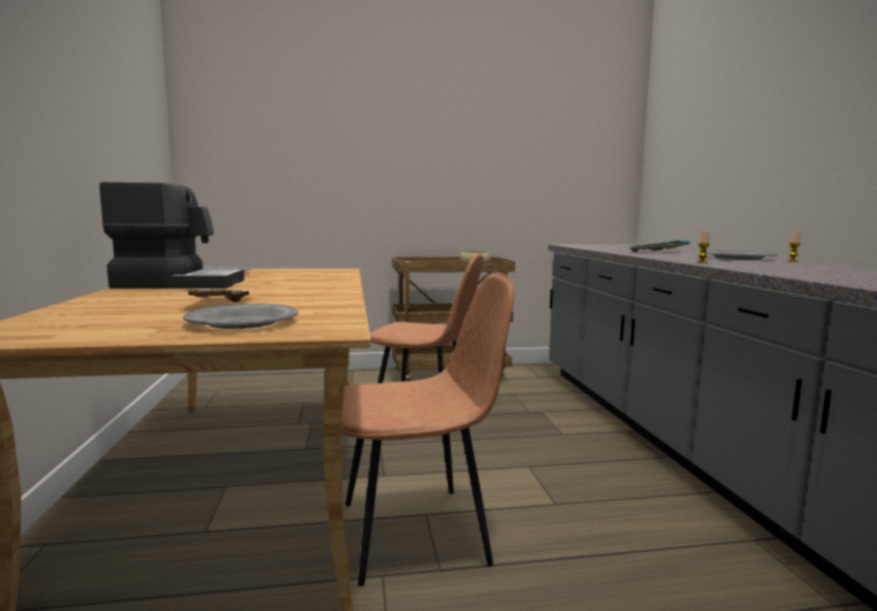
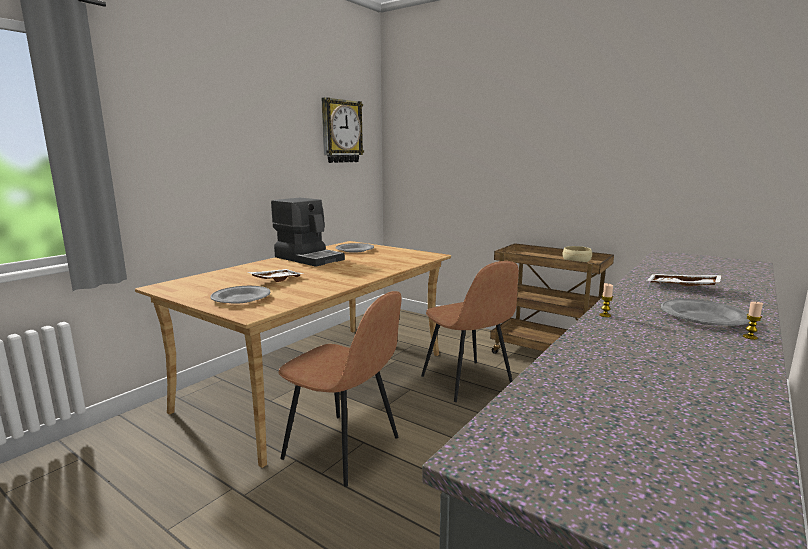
camera: 45 degrees right, 5 degrees up
turquoise tray [628,240,691,252] -> white tray [646,274,722,286]
none -> wall clock [321,97,364,163]

